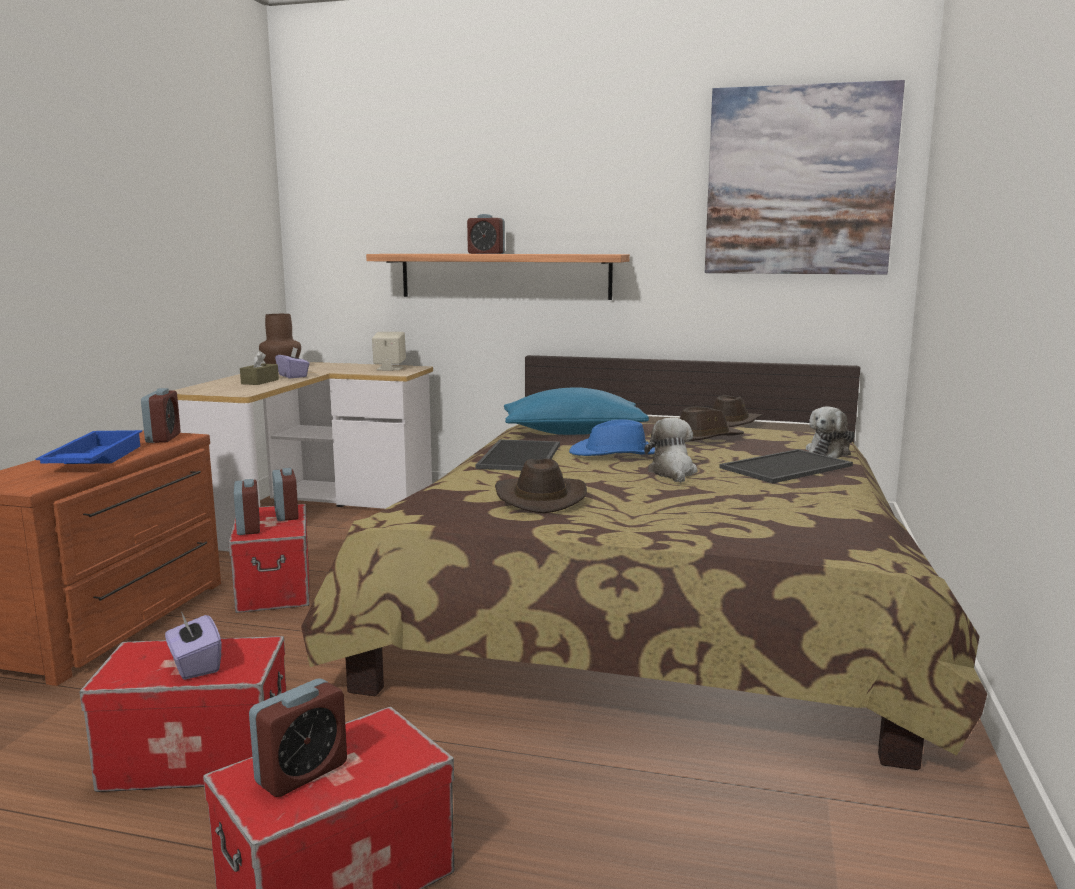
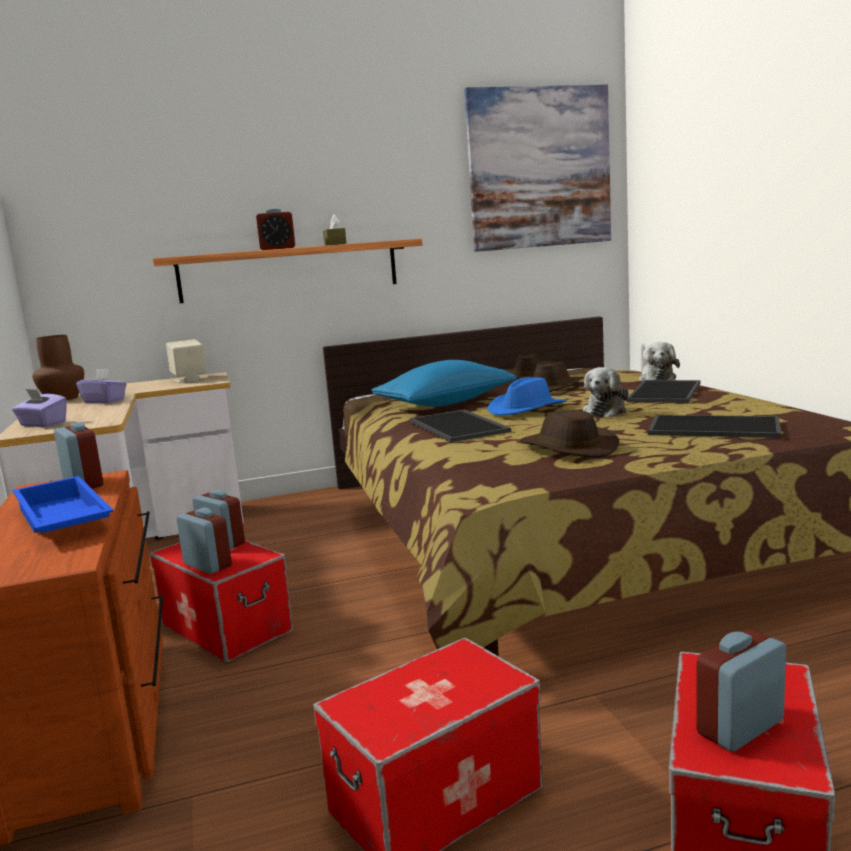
camera: 30 degrees left, 0 degrees up
purple tissue box [165,611,222,680] -> purple tissue box moved to [12,389,67,427]
brown tissue box [240,351,279,385] -> brown tissue box moved to [323,214,346,246]
alarm clock [249,679,347,797] -> alarm clock turned 135 degrees counterclockwise [696,630,786,751]
plush toy [644,418,698,483] -> plush toy turned 120 degrees counterclockwise [583,367,629,417]
none -> tray [648,415,781,438]

